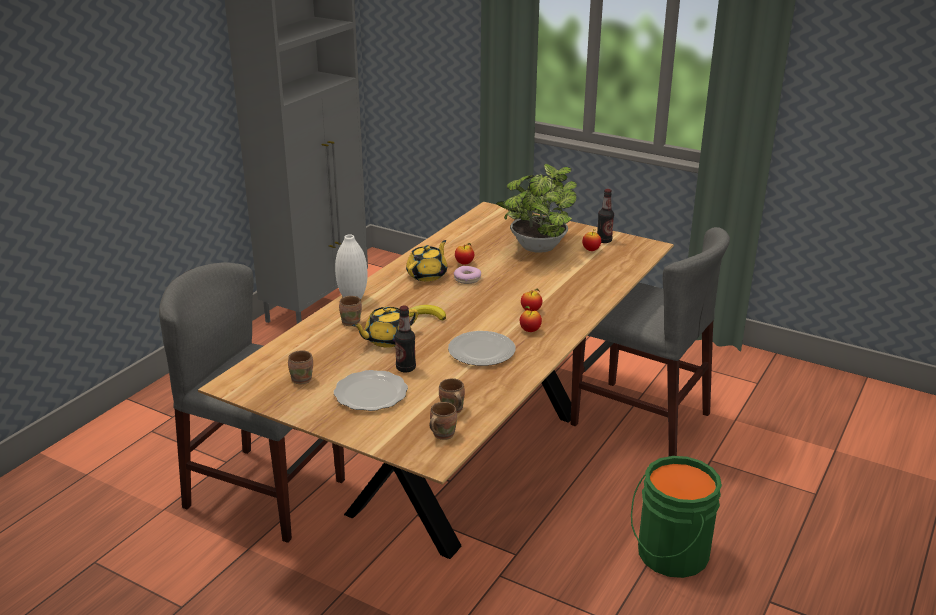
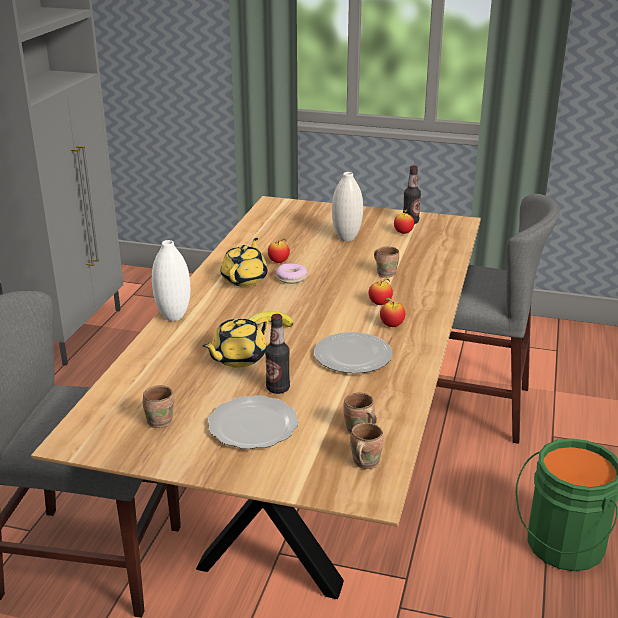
camera: 15 degrees left, 0 degrees up
brown mug [339,296,362,326] -> brown mug moved to [374,246,399,278]
potted plant [496,164,577,253] -> white vase [332,172,363,241]

